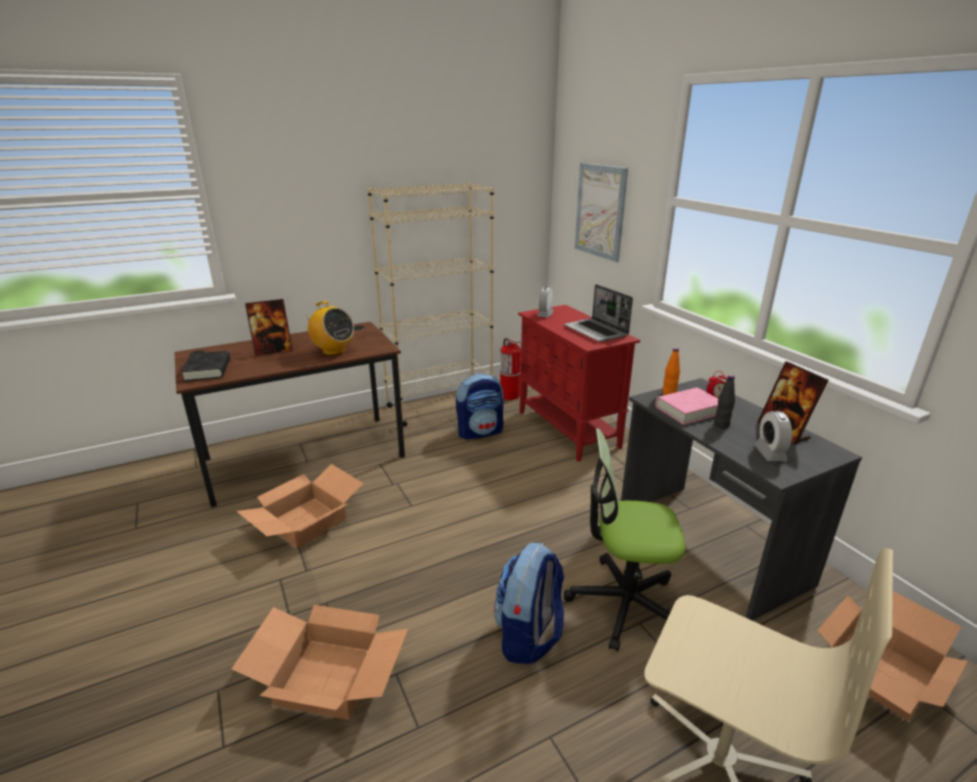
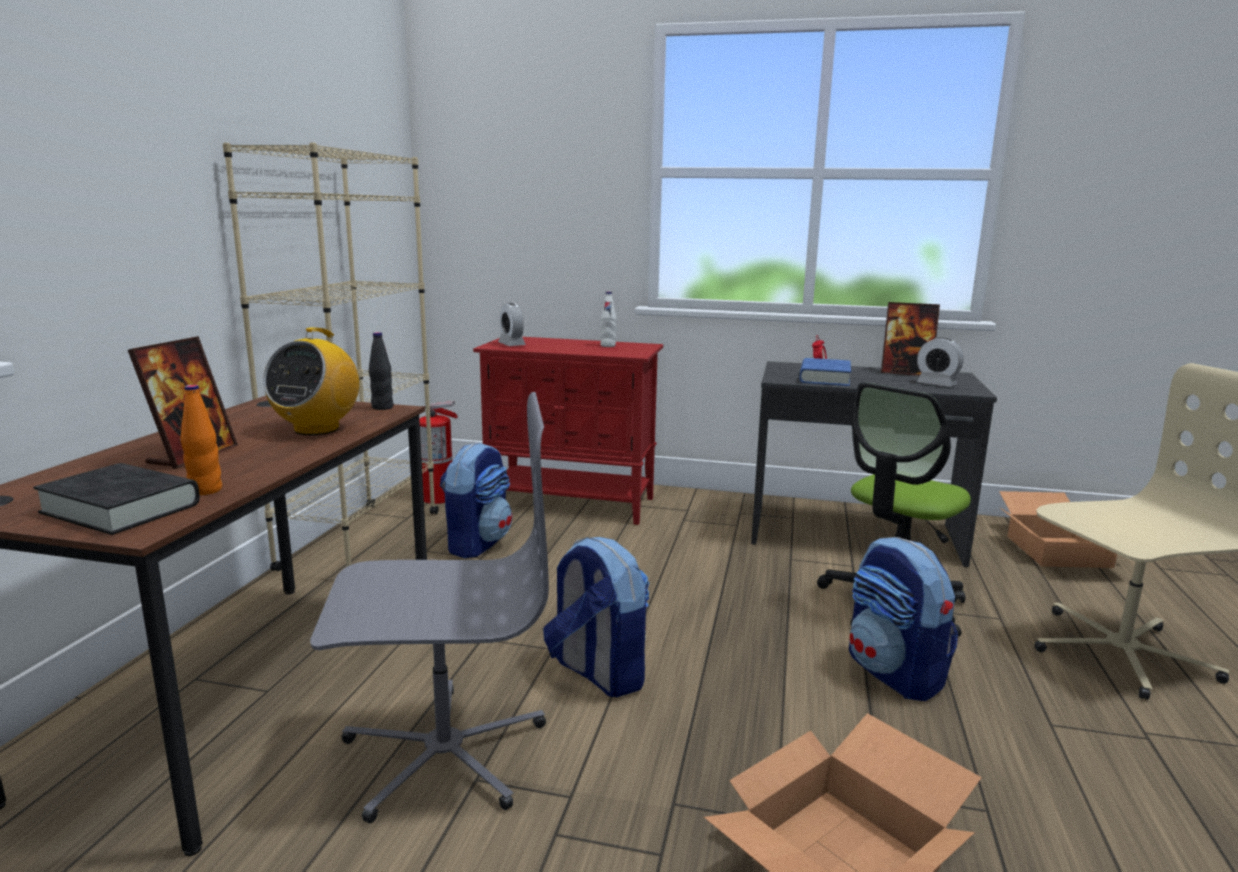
camera: 50 degrees left, 10 degrees down
cardboard box [237,464,364,548] -> grey office chair [310,392,549,823]
radio [303,301,354,355] -> radio turned 120 degrees clockwise [263,327,359,435]
laptop [564,284,633,342] -> white bottle [600,292,616,347]
picture [575,163,628,262] -> none
pink book [656,387,718,425] -> blue book [799,358,851,386]
orange bottle [662,348,680,395] -> orange bottle moved to [181,385,222,495]
black bottle [714,375,735,429] -> black bottle moved to [369,332,393,410]
none -> backpack [543,537,649,697]

